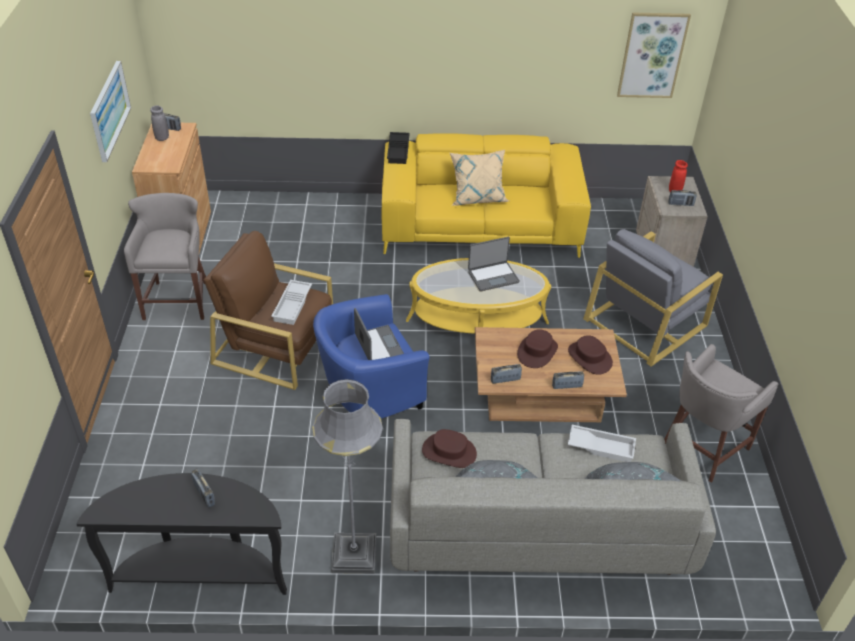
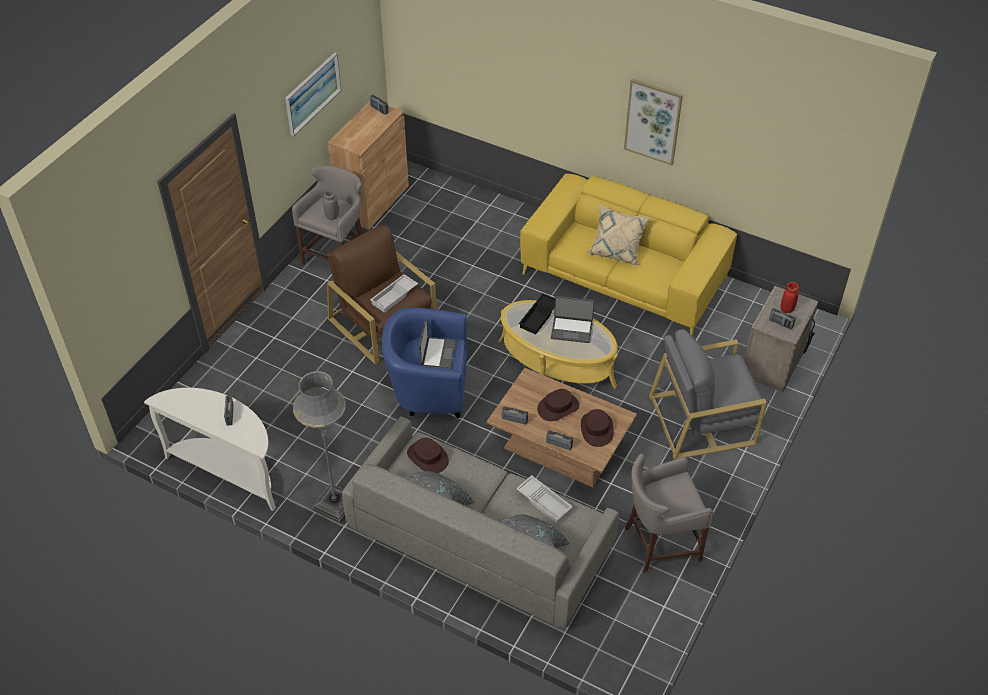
camera: 30 degrees right, 5 degrees up
black console table [76,473,287,595] -> white console table [144,388,276,511]
grey vase [150,105,169,141] -> grey vase moved to [324,190,339,220]
black tray [387,132,410,164] -> black tray moved to [519,293,555,334]
picture [617,12,691,98] -> picture moved to [624,79,683,165]

